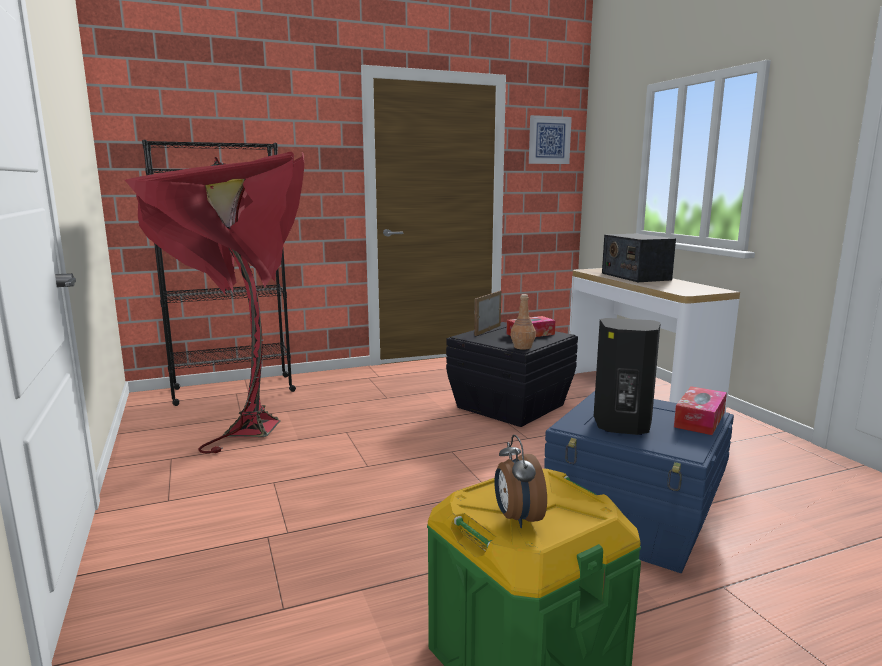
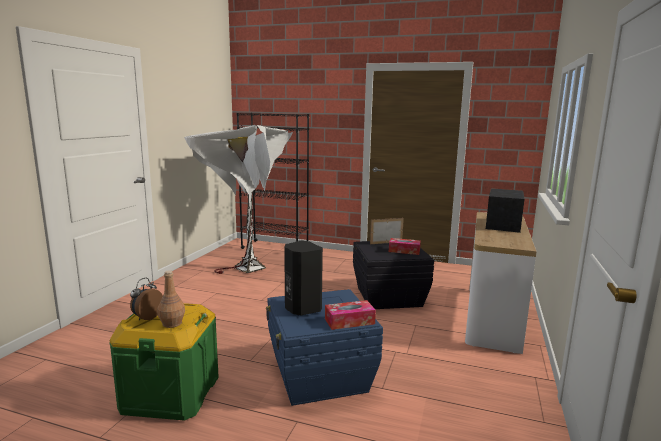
camera: 40 degrees right, 0 degrees up
red floor lamp [125,152,304,453] -> white floor lamp [184,125,293,274]
brown bottle [510,294,536,350] -> brown bottle moved to [157,270,185,328]
picture [529,115,572,164] -> none

